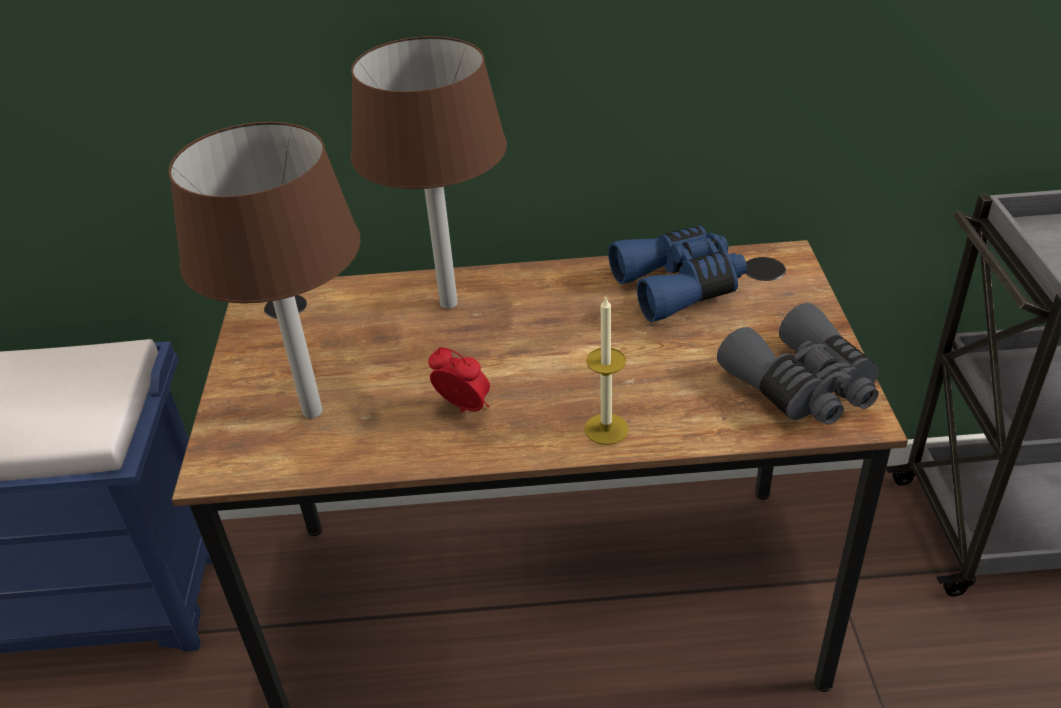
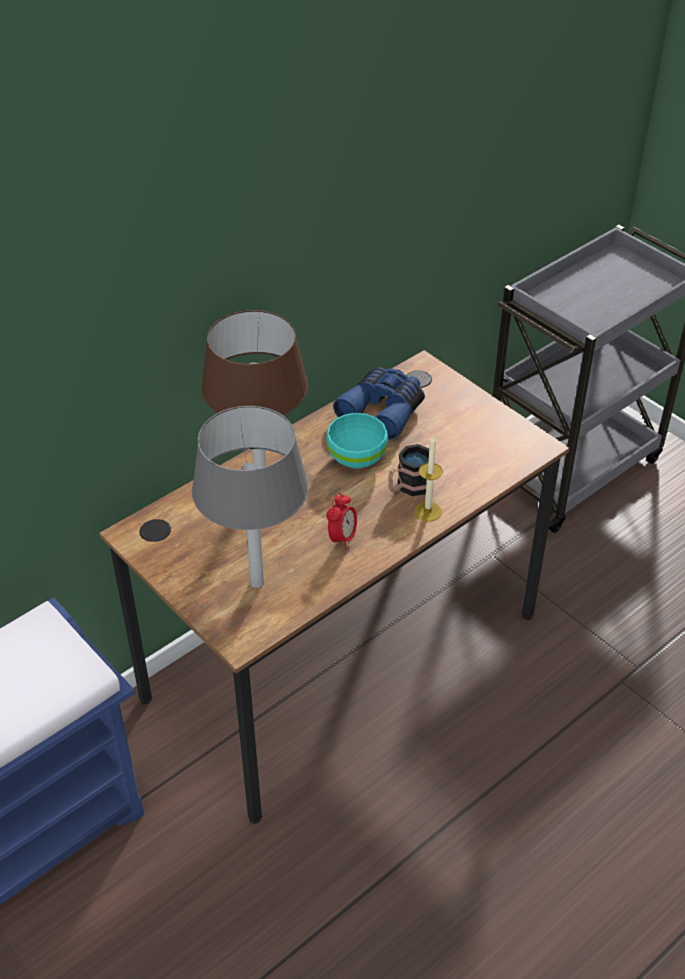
camera: 40 degrees left, 5 degrees up
brown table lamp [169,122,361,418] -> grey table lamp [192,406,309,588]
alarm clock [428,347,490,412] -> alarm clock turned 120 degrees clockwise [326,493,357,550]
grey binoculars [717,303,879,424] -> none
none -> turquoise bowl [326,413,388,469]
none -> mug [388,444,429,496]

